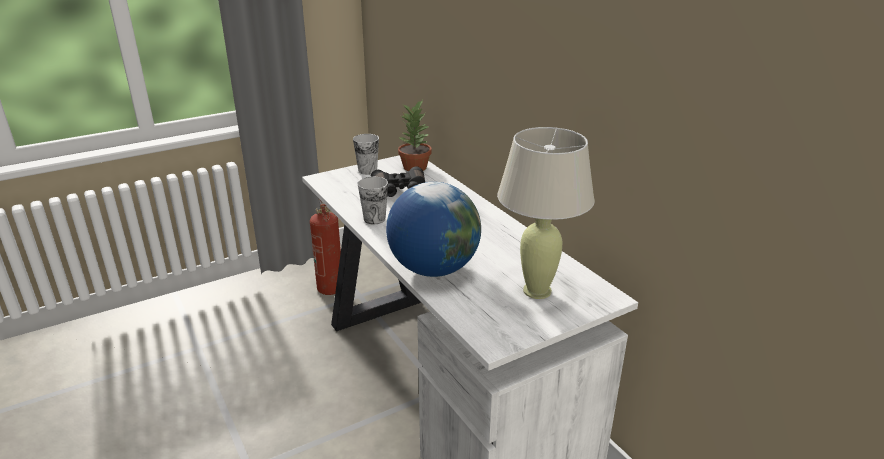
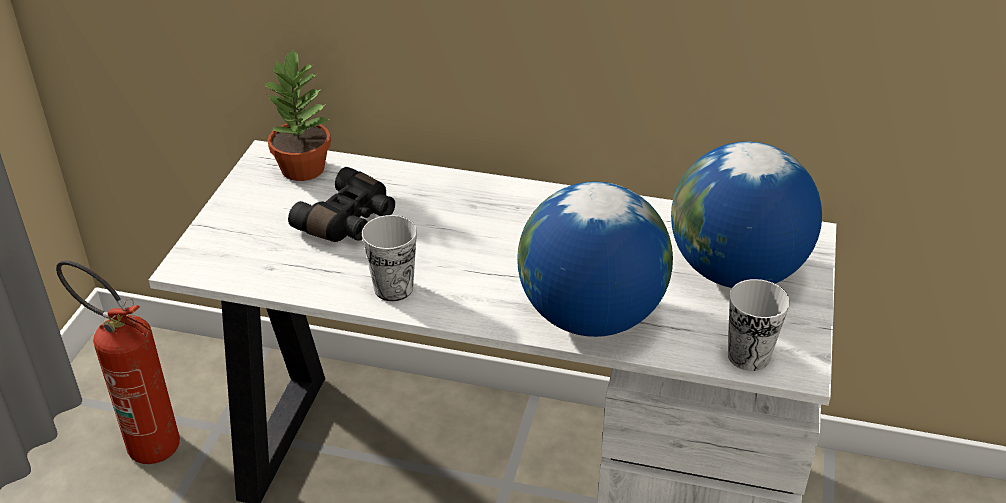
camera: 45 degrees left, 10 degrees up
cup [353,134,379,175] -> cup moved to [728,279,790,371]
beige table lamp [497,127,594,299] -> globe [671,141,822,288]

